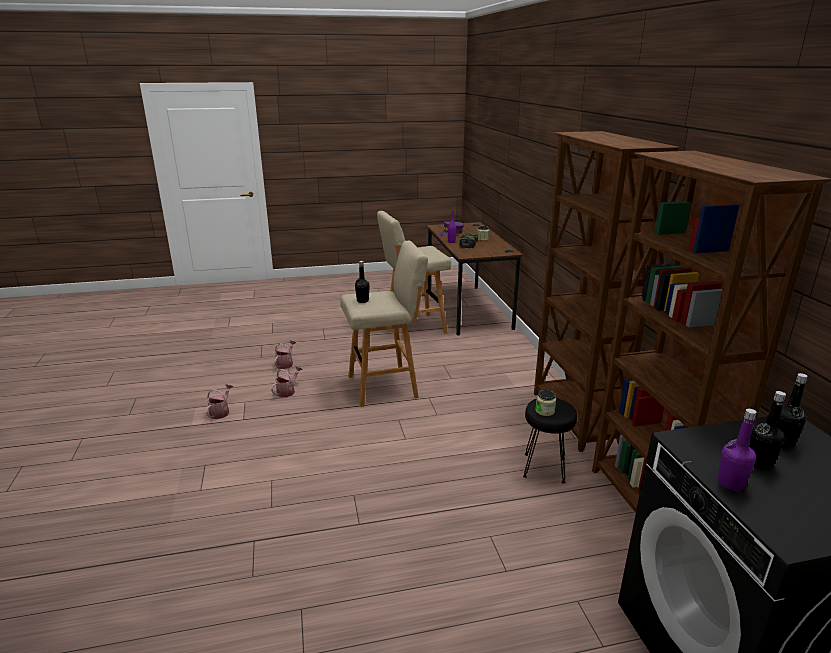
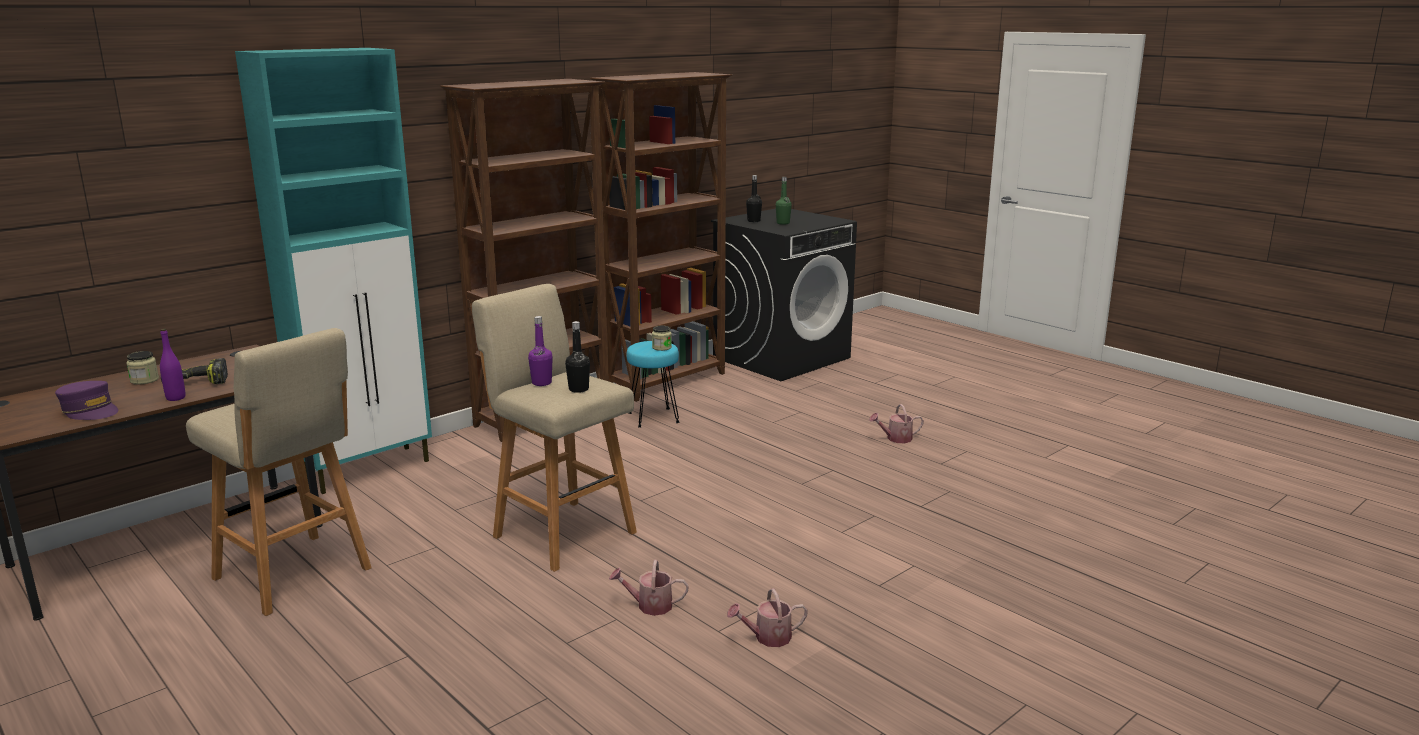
camera: 120 degrees left, 5 degrees down
watering can [275,340,296,369] -> watering can moved to [869,404,924,443]
black stool [523,398,577,484] -> turquoise stool [627,341,680,428]
purple bottle [718,409,757,491] -> purple bottle moved to [528,316,553,386]
black bottle [749,391,786,470] -> green bottle [776,177,792,225]
none -> turquoise cabinet [235,48,432,494]

